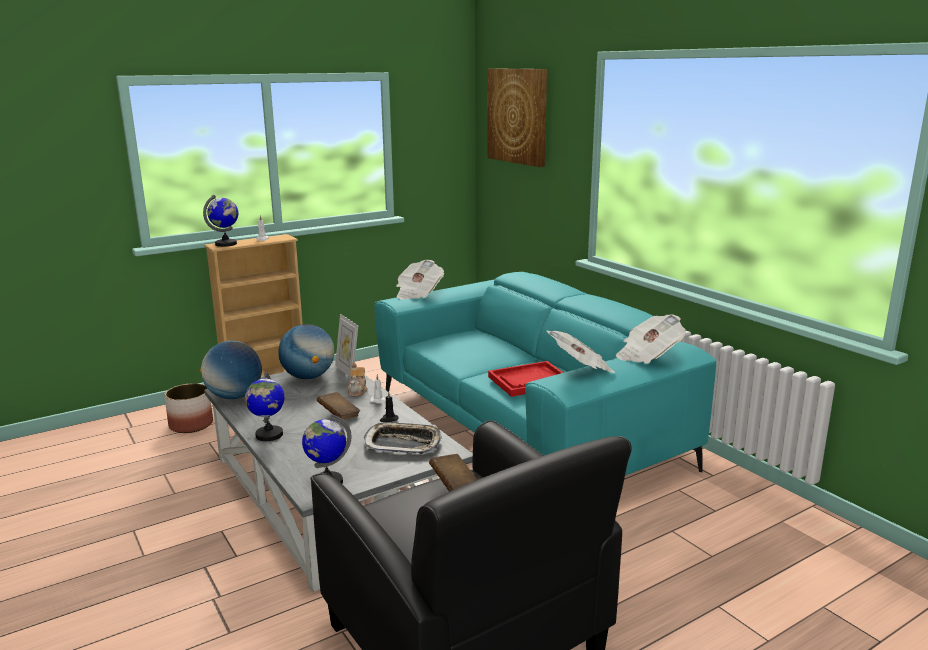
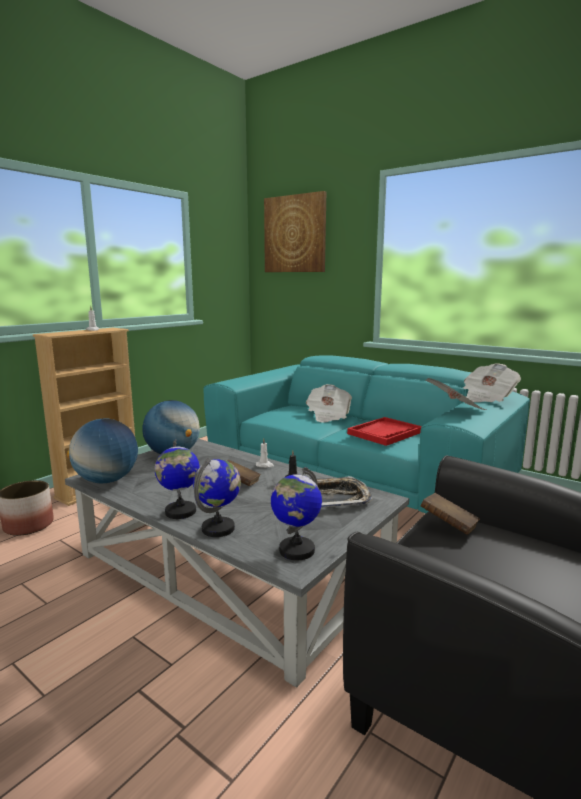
camera: 20 degrees left, 5 degrees down
globe [203,195,238,247] -> globe moved to [193,458,241,537]
picture frame [335,314,358,377] -> none
teapot [348,363,368,397] -> none
newspaper [396,260,444,300] -> newspaper moved to [306,384,352,423]

